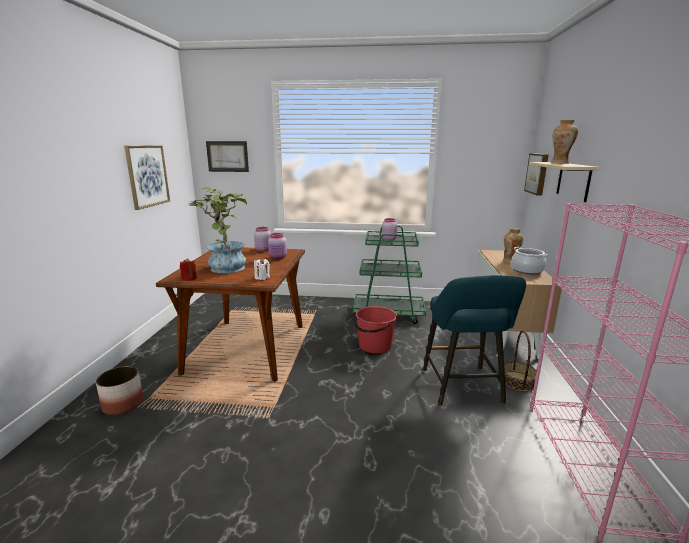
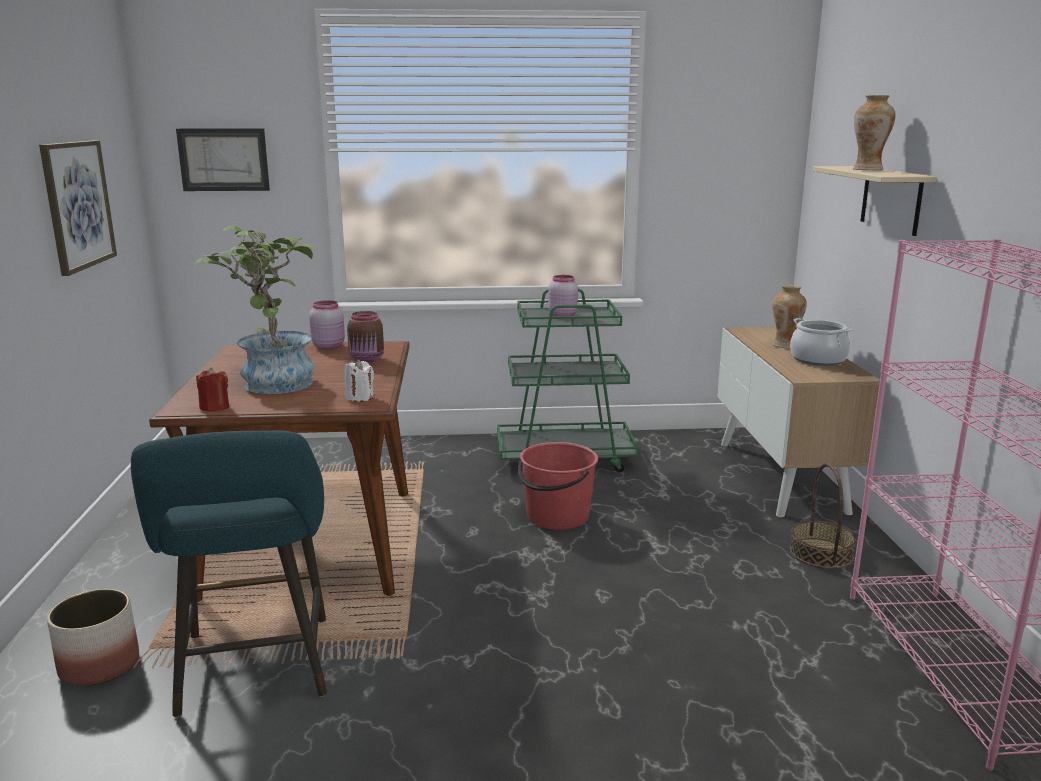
camera: 10 degrees left, 0 degrees up
pink jar [268,233,287,259] -> brown jar [347,311,384,363]
turquoise stool [423,275,526,406] -> turquoise stool moved to [131,431,327,718]
picture [524,153,549,196] -> none

